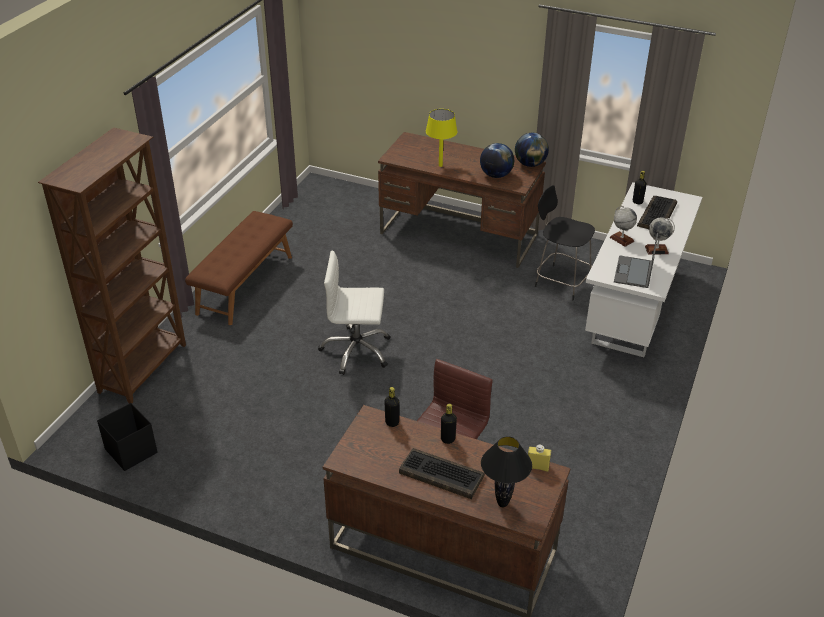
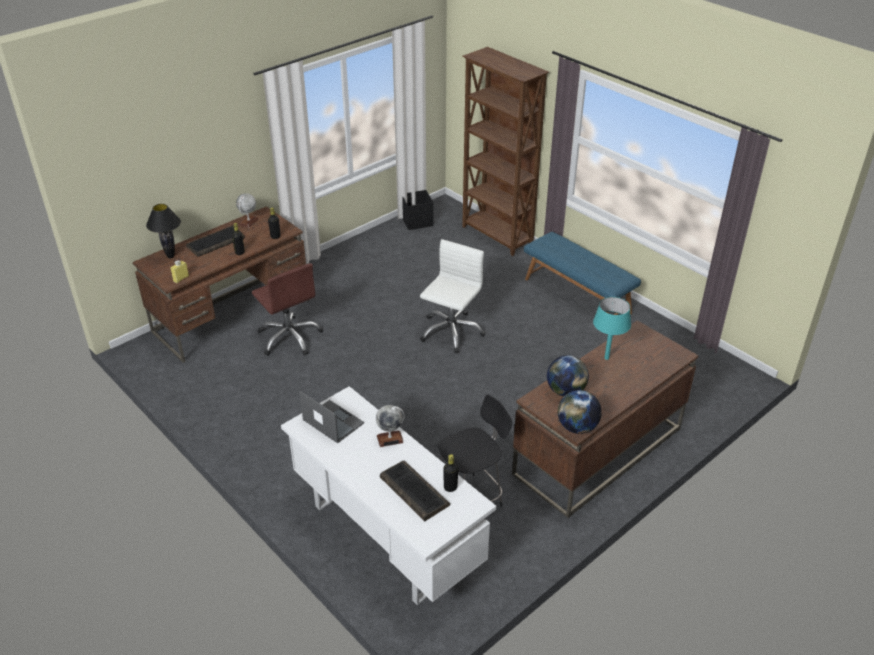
camera: 115 degrees right, 0 degrees up
brown bench [185,211,293,325] -> blue bench [524,232,641,315]
yellow table lamp [426,109,457,167] -> turquoise table lamp [593,297,631,360]
globe [645,218,675,254] -> globe moved to [236,193,259,228]

